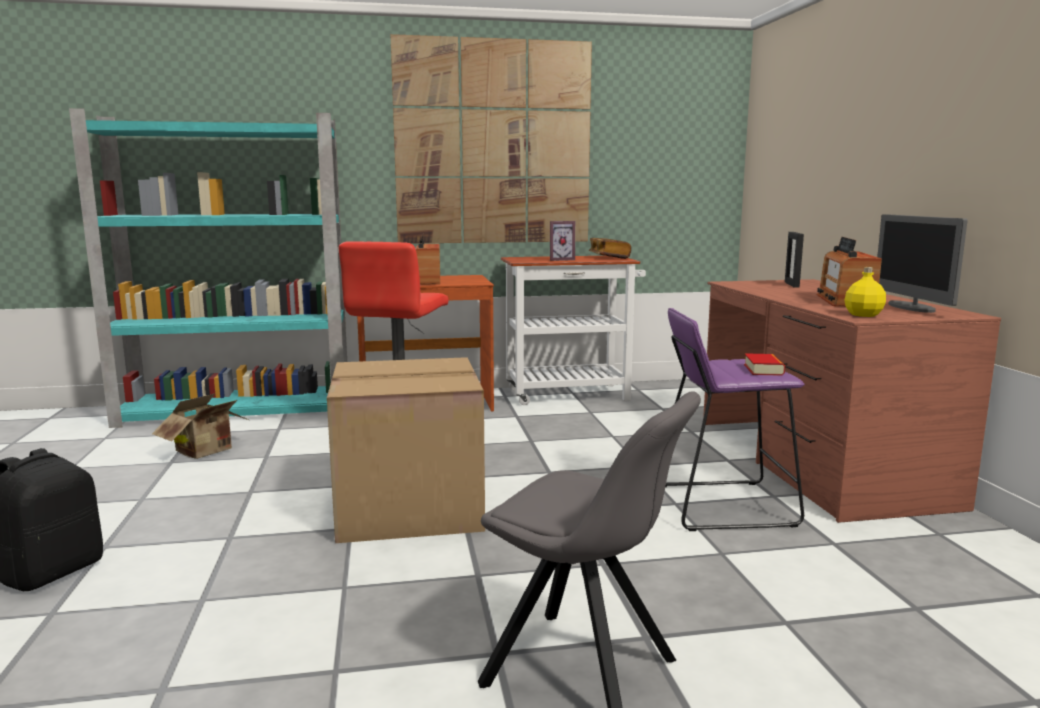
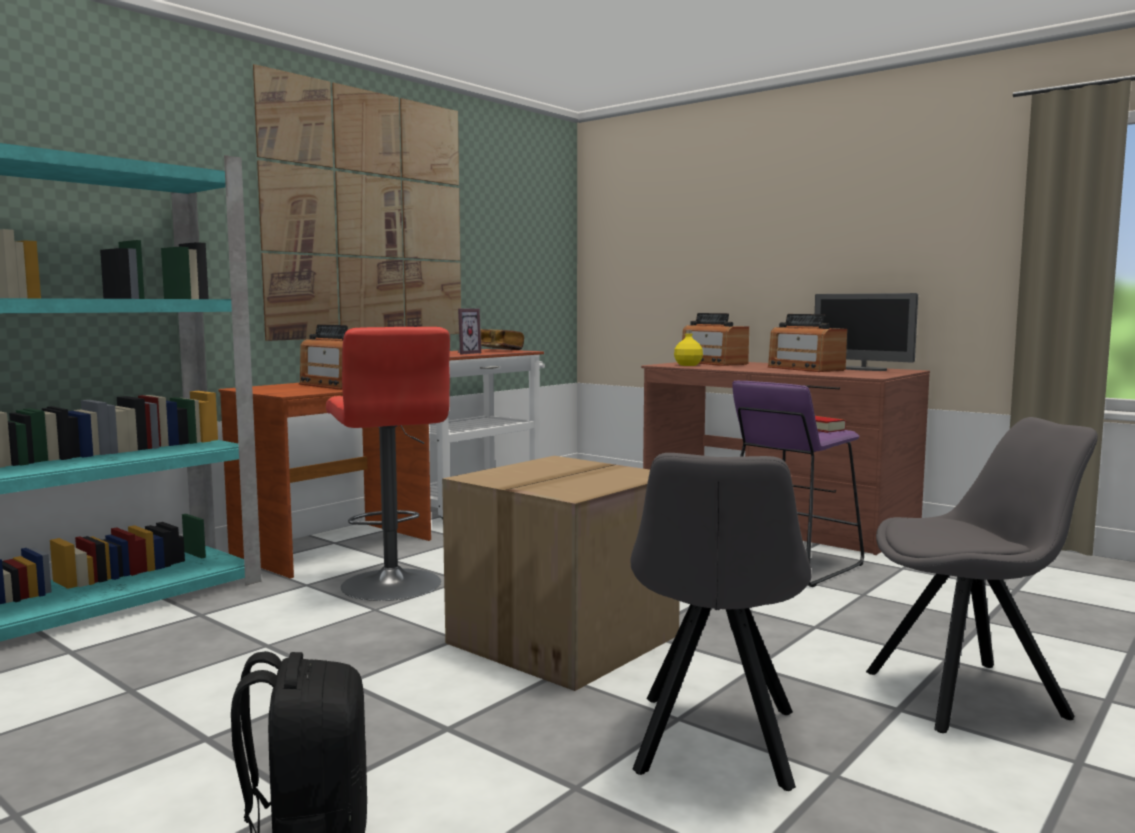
camera: 40 degrees left, 5 degrees down
cardboard box [152,394,248,459] -> none
picture frame [785,232,804,287] -> radio [682,313,749,366]
yellow bottle [844,267,886,317] -> yellow bottle moved to [674,330,703,366]
none -> grey chair [630,453,812,791]

